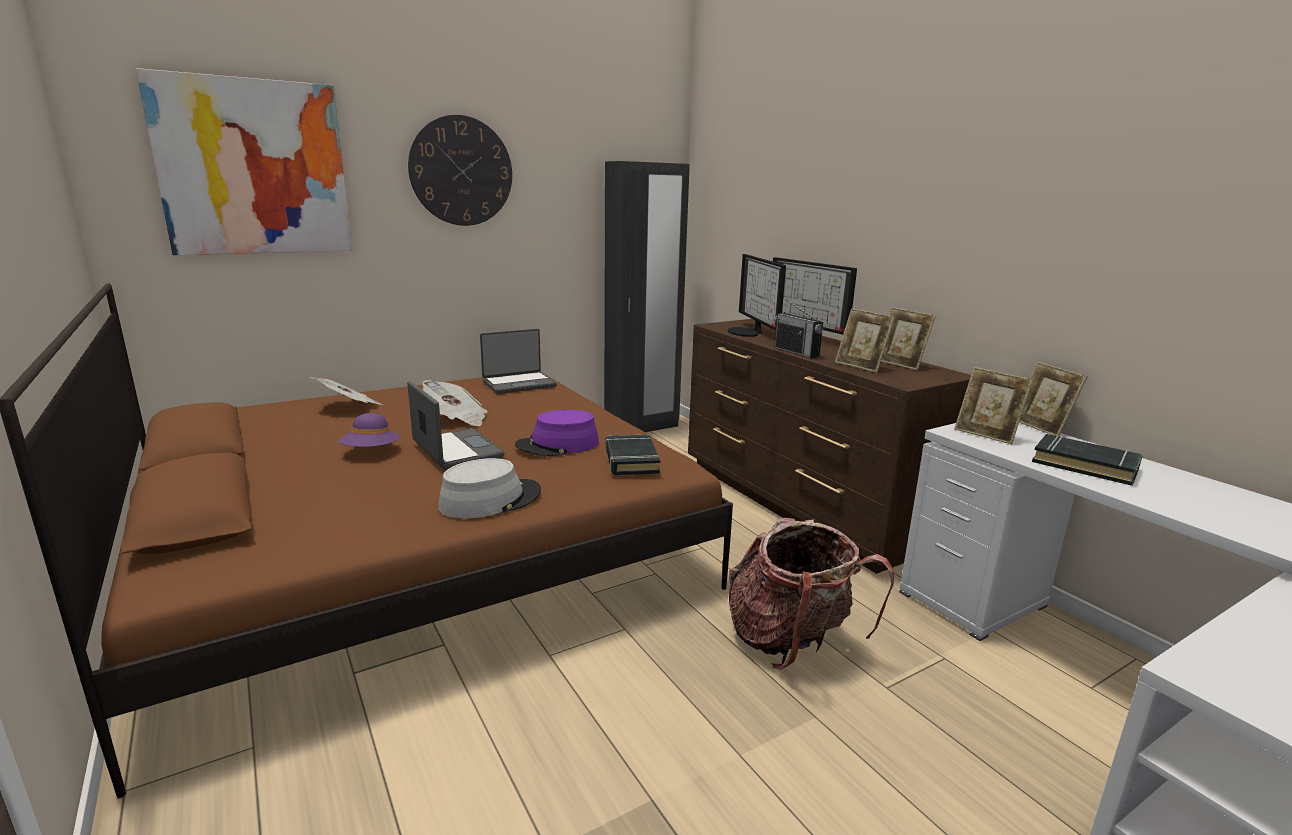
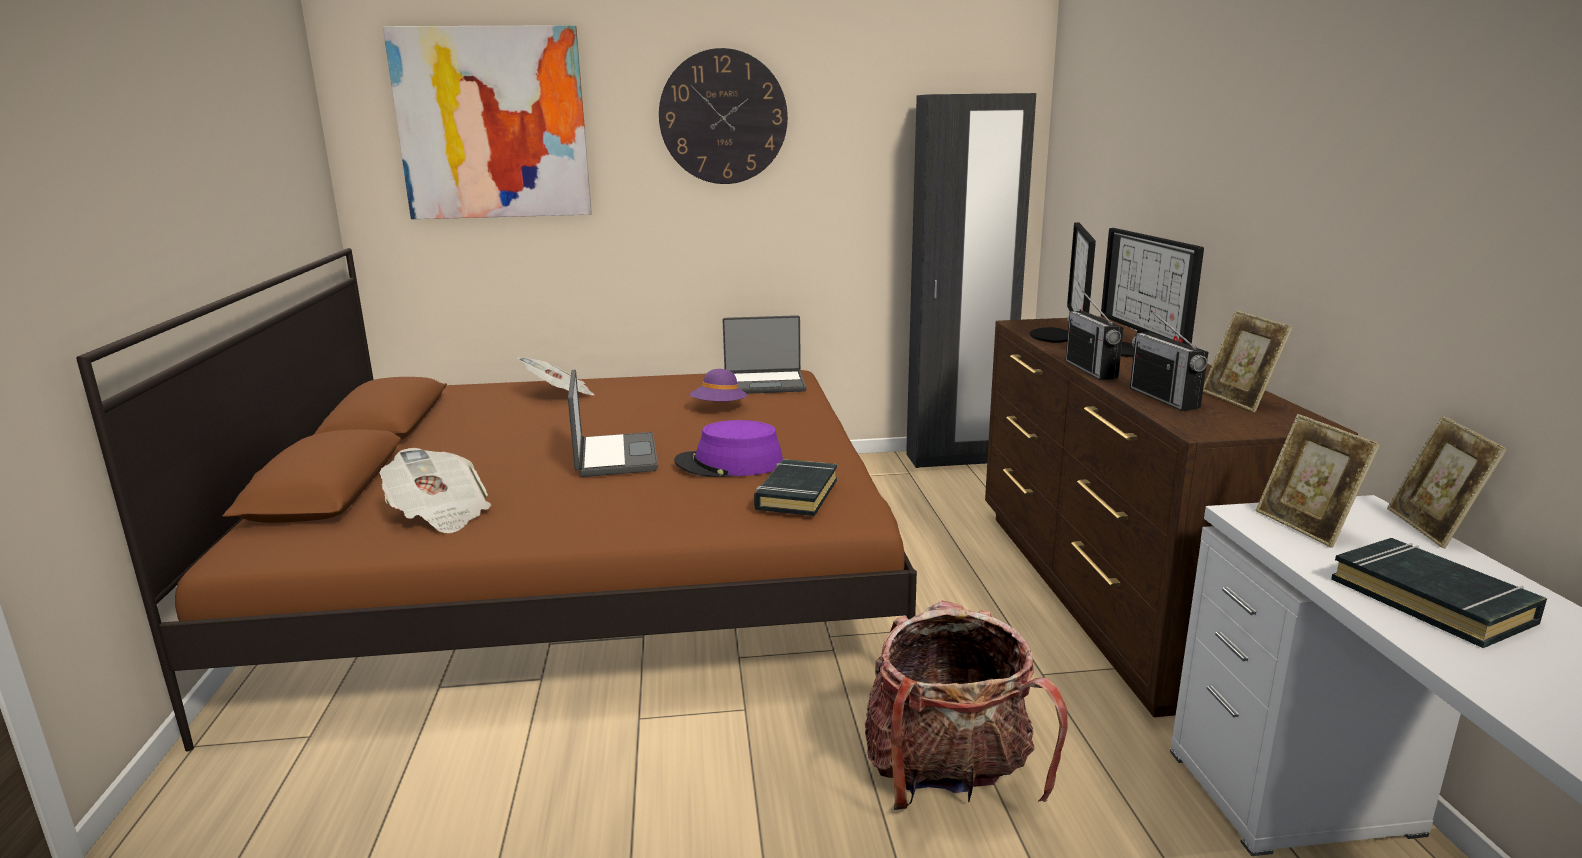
camera: 25 degrees right, 0 degrees up
purple hat [339,413,400,447] -> purple hat moved to [690,369,748,402]
newspaper [422,380,487,426] -> newspaper moved to [380,448,491,533]
grey hat [438,458,541,518] -> none
picture frame [835,308,895,373] -> radio [1130,310,1208,411]

